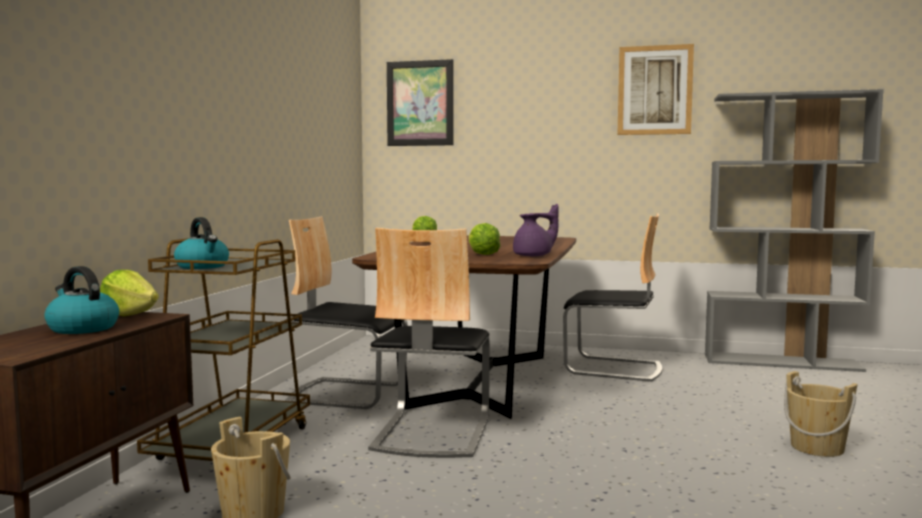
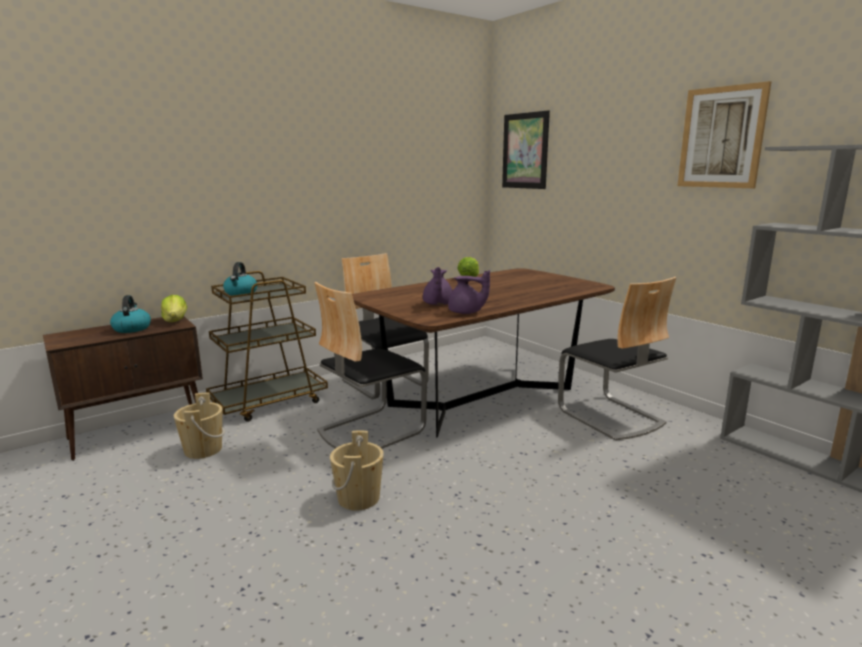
camera: 40 degrees right, 10 degrees up
lettuce [469,223,501,255] -> purple teapot [423,267,453,305]
beige bucket [784,371,858,457] -> beige bucket moved to [330,430,384,511]

